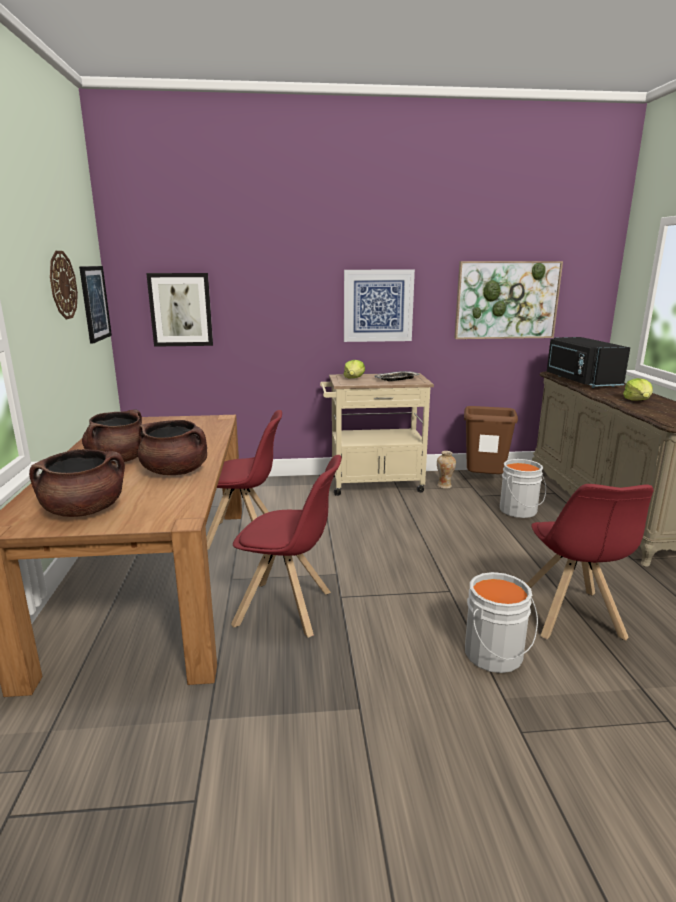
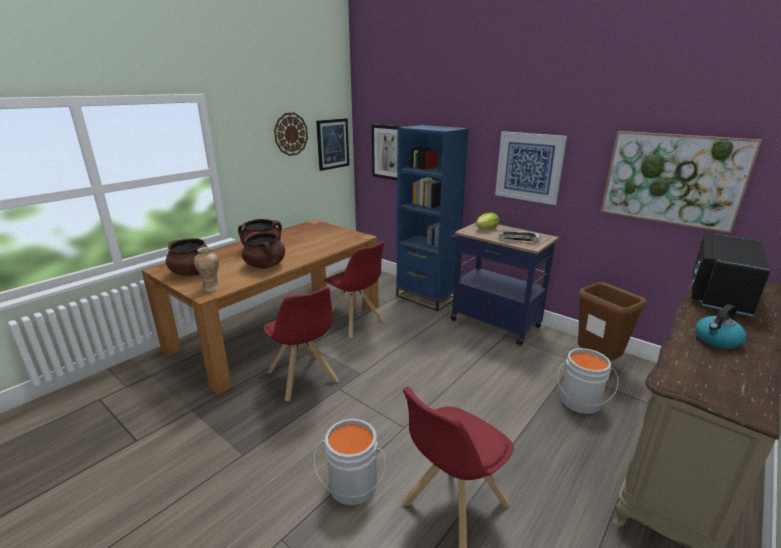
camera: 45 degrees right, 5 degrees up
beige cart [320,373,434,496] -> blue cart [449,223,559,346]
vase [437,451,456,489] -> vase moved to [194,247,220,291]
lettuce [623,378,653,401] -> kettle [696,304,746,349]
none -> blue bookcase [396,125,469,311]

